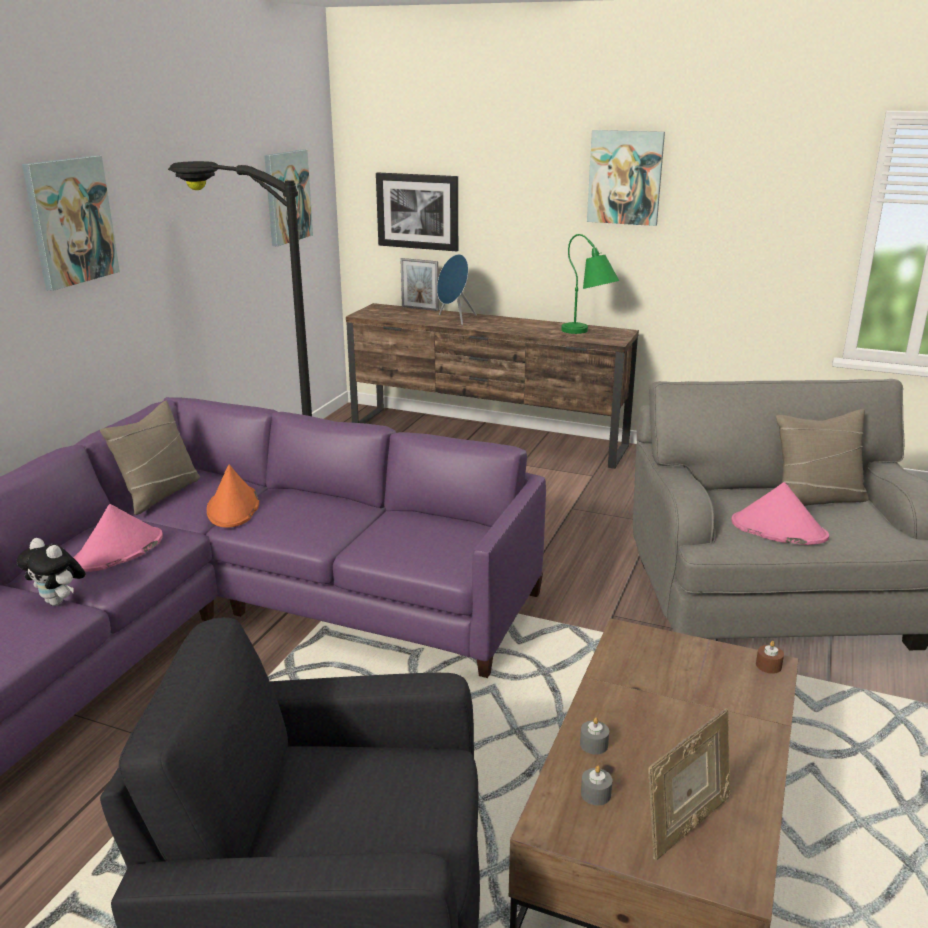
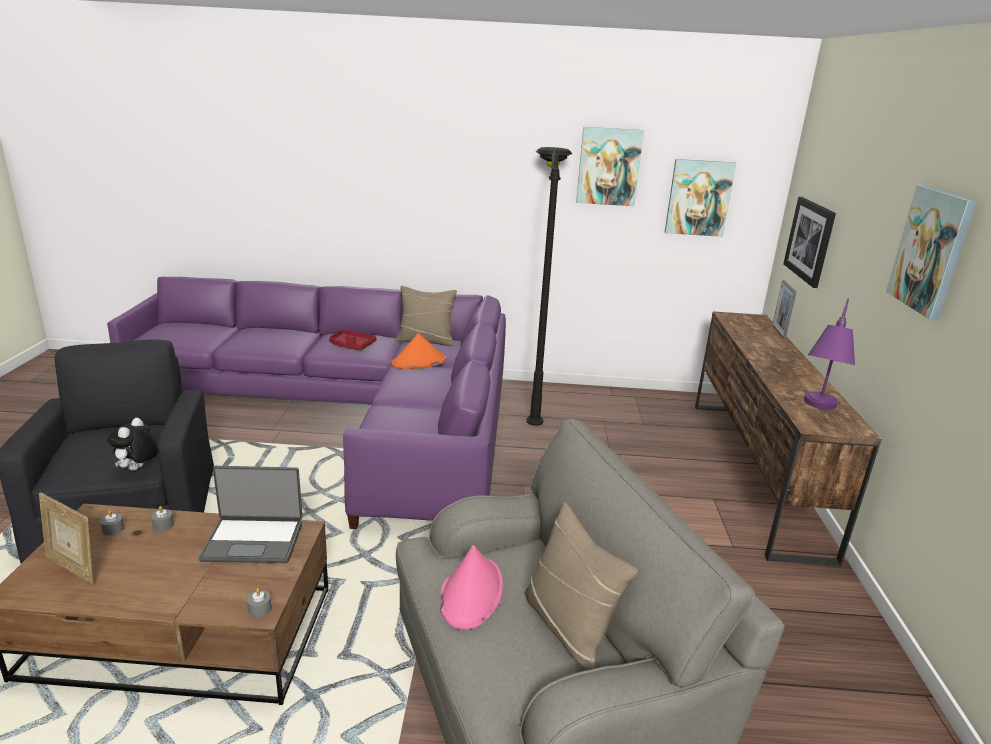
camera: 70 degrees right, 0 degrees up
plush toy [17,538,86,606] -> plush toy moved to [107,418,158,471]
picture [22,155,120,291] -> picture moved to [576,127,644,206]
pink hat [74,504,163,572] -> red tray [329,329,376,351]
blue speaker [437,254,477,325] -> none
green table lamp [561,234,619,334] -> purple table lamp [804,298,855,410]
brown candle [756,641,784,674] -> grey candle [247,588,272,618]
none -> laptop [198,466,303,563]

